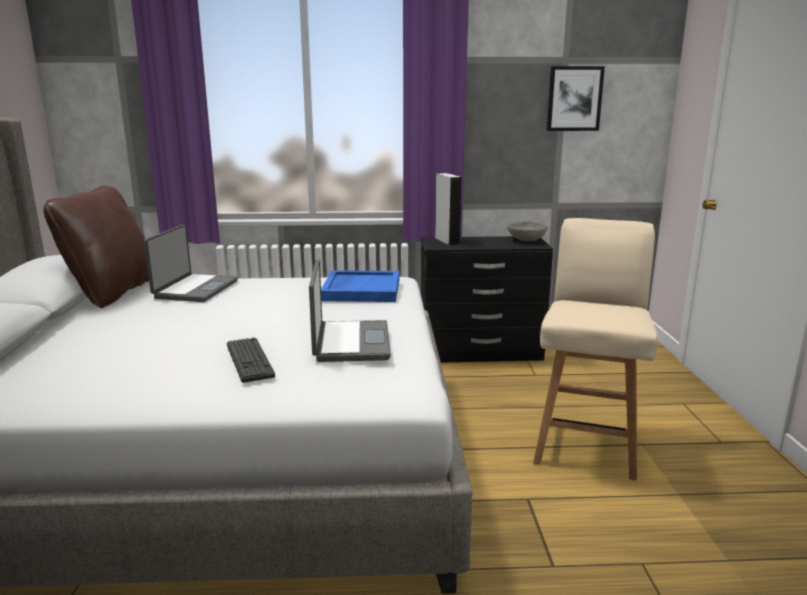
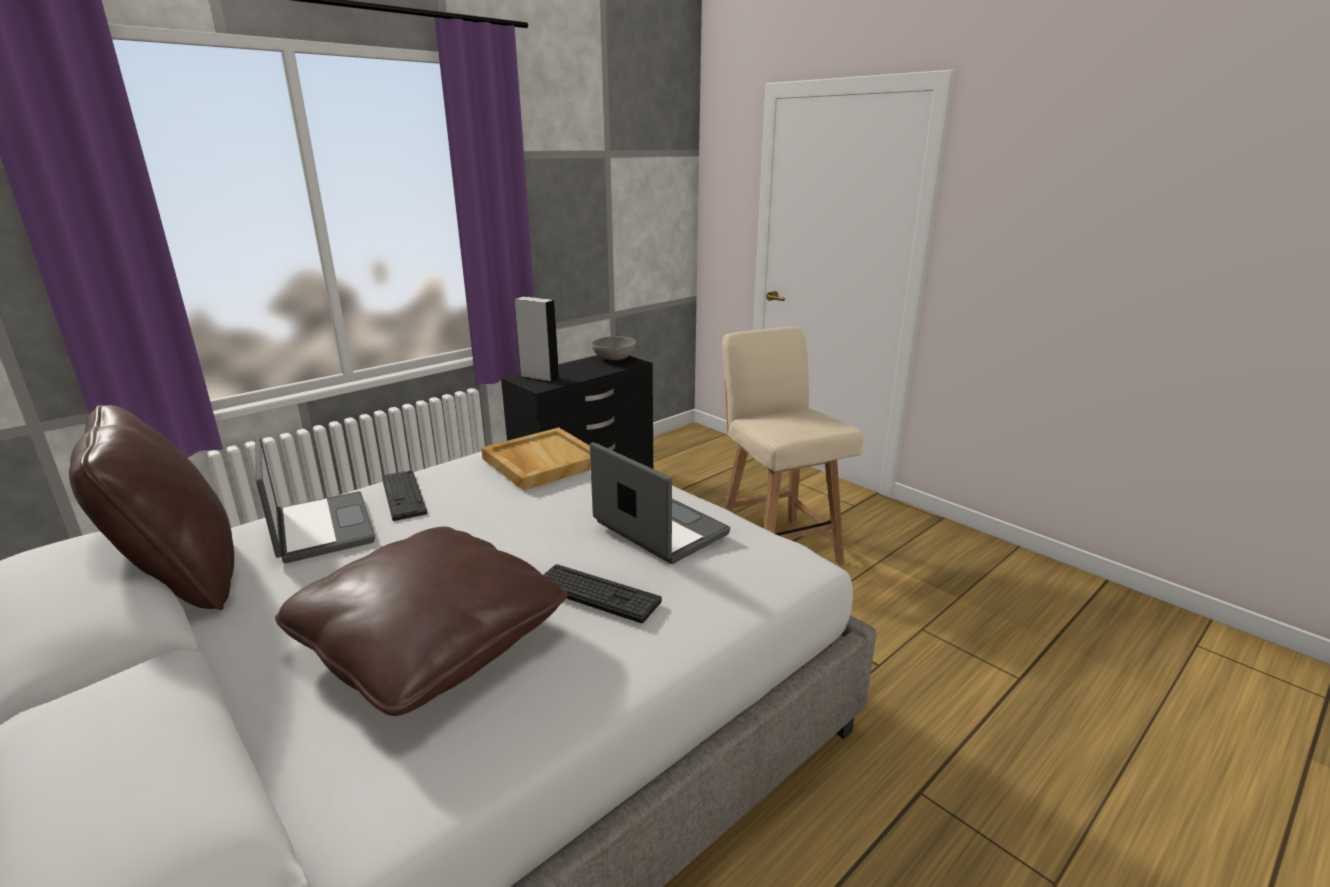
camera: 40 degrees left, 5 degrees up
blue tray [321,270,399,302] -> beige tray [481,427,591,491]
picture [546,66,605,131] -> none
none -> brown pillow [275,526,568,716]
none -> keyboard [382,470,427,521]

